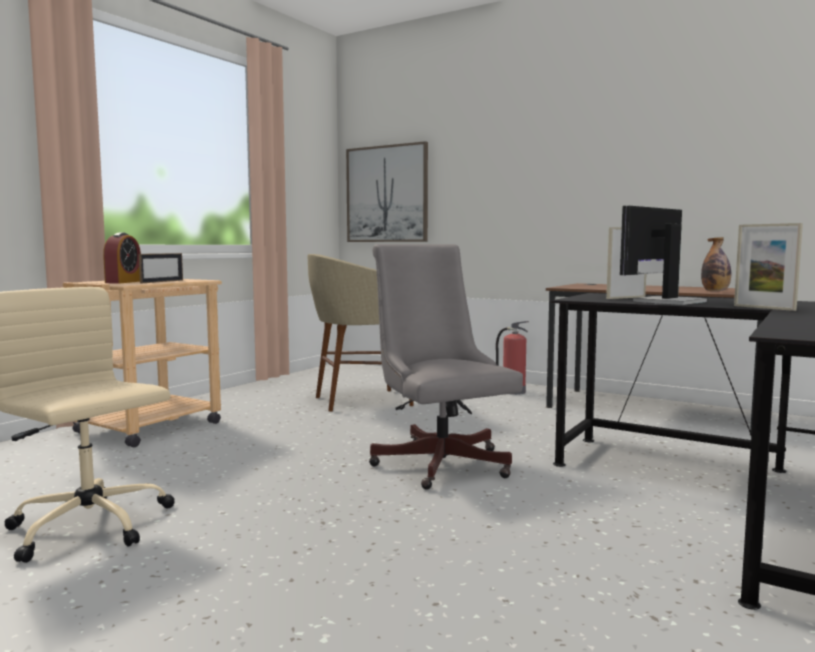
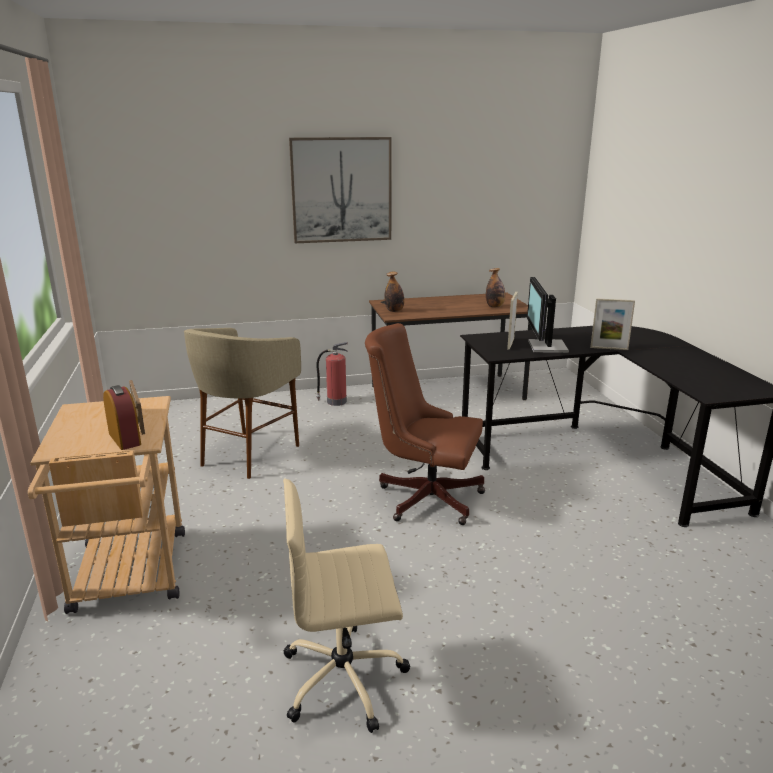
camera: 45 degrees left, 15 degrees up
picture [346,141,428,242] -> picture moved to [289,137,392,243]
grey office chair [369,244,523,490] -> brown office chair [365,323,485,525]
none -> bottle [384,272,404,312]

